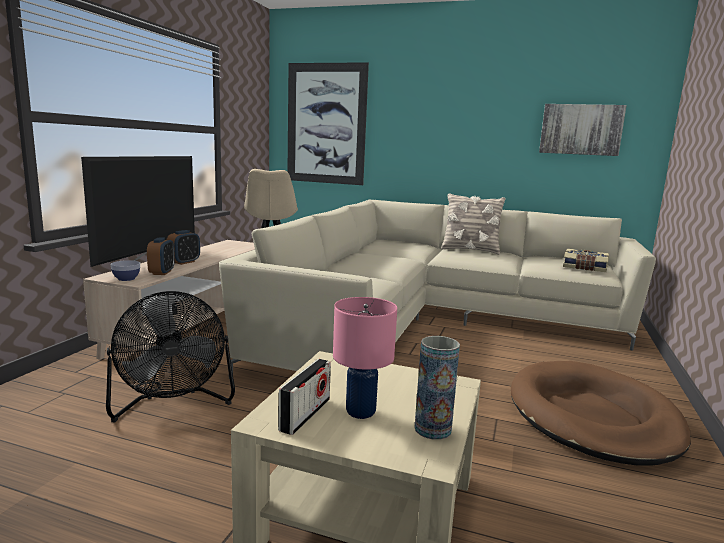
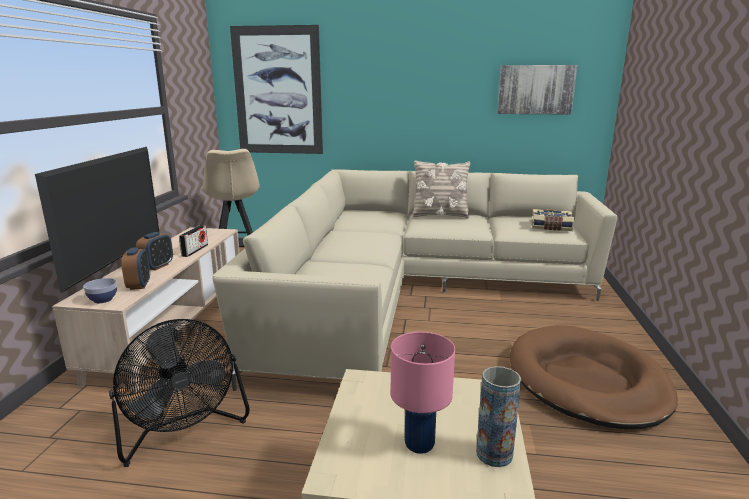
camera: 10 degrees left, 5 degrees up
radio [278,359,331,435] -> radio moved to [179,225,208,257]

